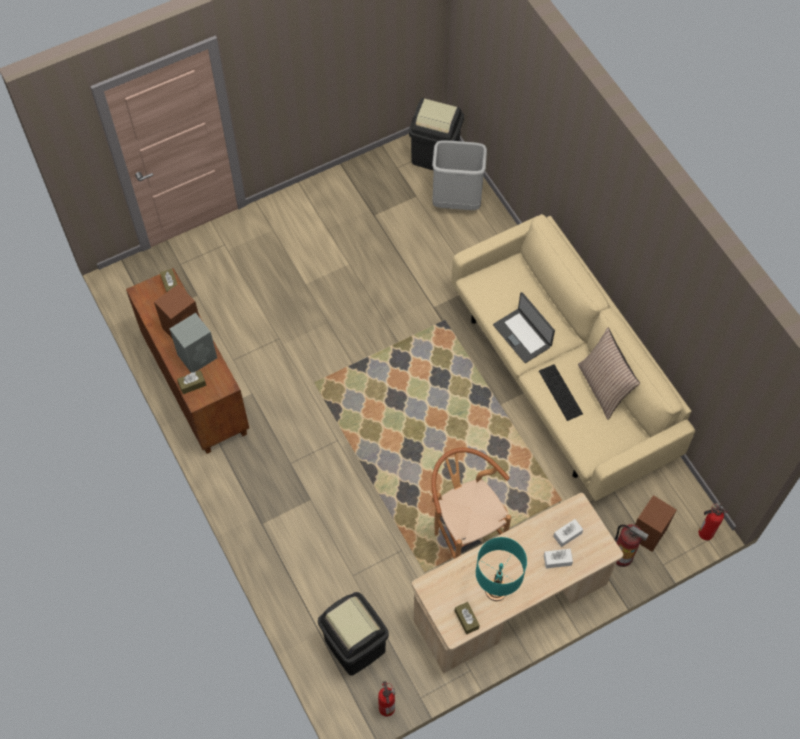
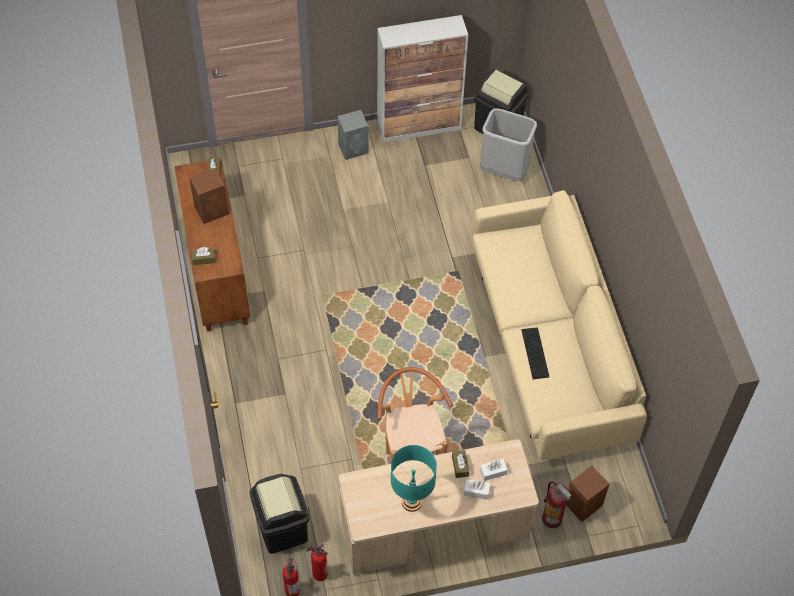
camera: 15 degrees right, 5 degrees down
grey speaker [170,313,217,373] -> grey speaker moved to [337,110,369,160]
brown tissue box [455,602,480,635] -> brown tissue box moved to [452,450,469,478]
laptop [493,292,555,363] -> none
pillow [578,328,640,420] -> none
fire extinguisher [698,503,729,540] -> fire extinguisher moved to [306,543,328,581]
none -> cabinet [377,15,468,143]

